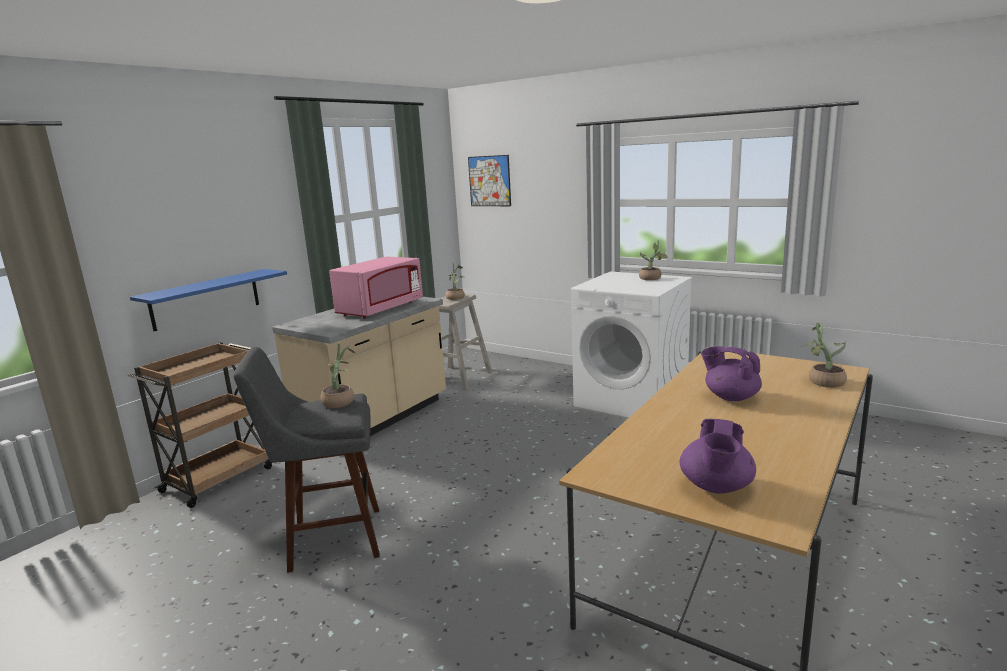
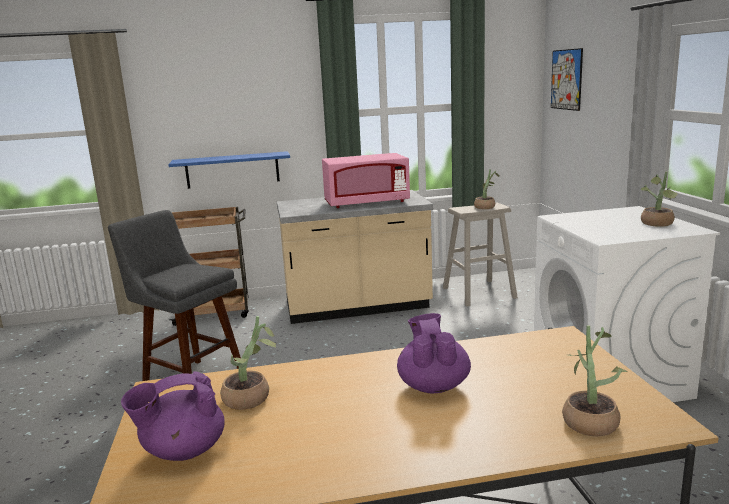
camera: 45 degrees right, 0 degrees up
potted plant [320,343,356,408] -> potted plant moved to [220,316,277,410]

